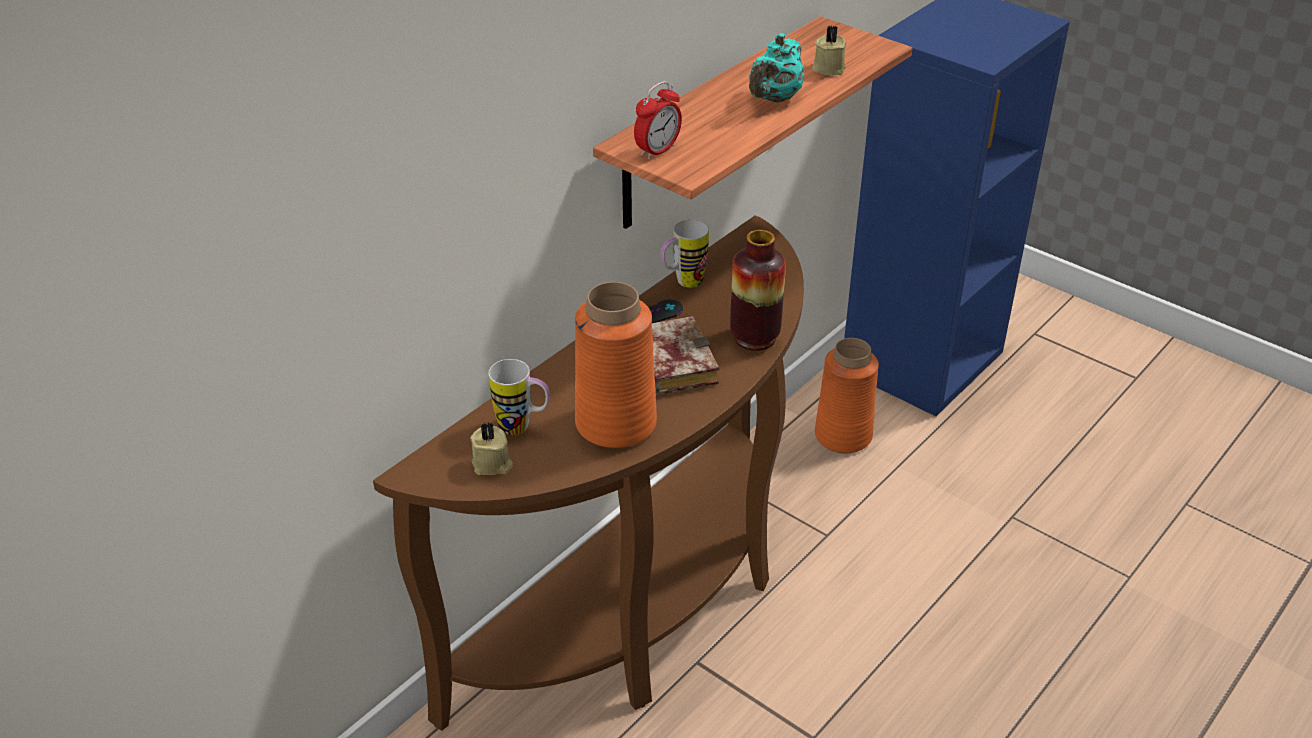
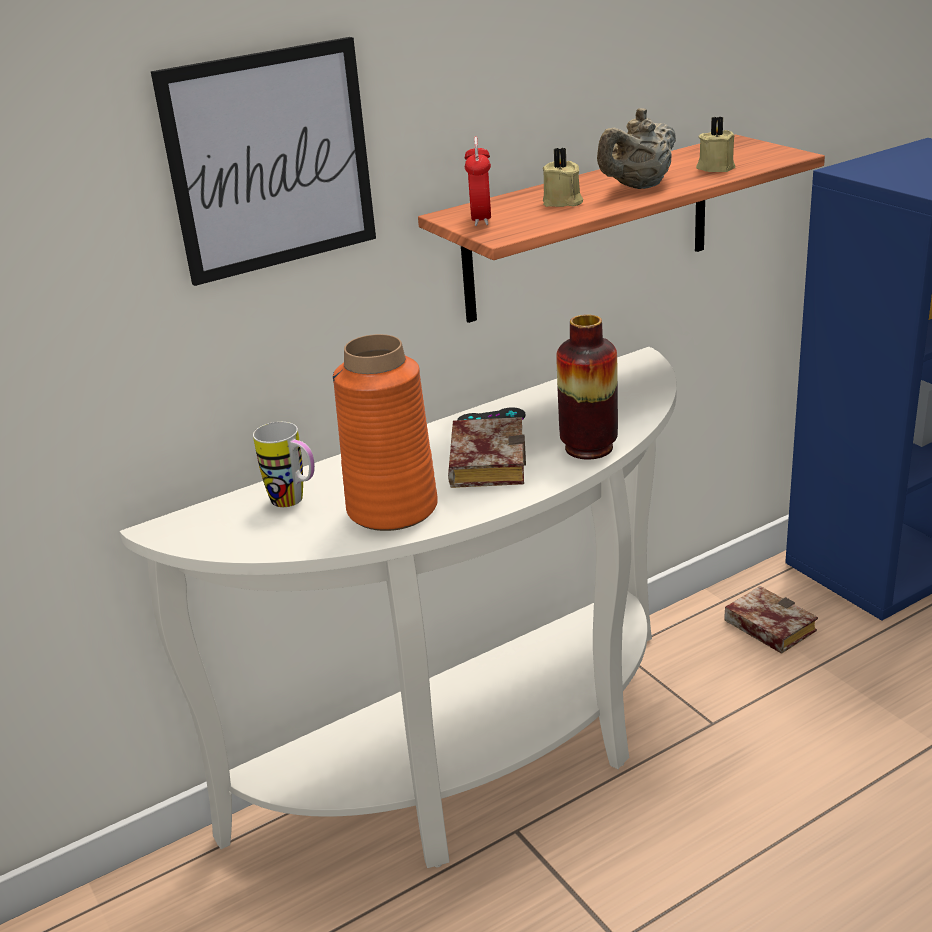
camera: 20 degrees right, 10 degrees down
brown console table [373,215,804,731] -> white console table [120,347,677,868]
beige candle [470,422,513,475] -> beige candle moved to [543,148,583,207]
alarm clock [634,81,682,160] -> alarm clock turned 120 degrees clockwise [465,136,491,226]
mug [661,219,709,288] -> none
turquoise teapot [749,33,804,103] -> beige teapot [597,108,676,189]
orange vase [815,338,879,453] -> book [725,586,818,654]
none -> picture [151,37,376,286]

